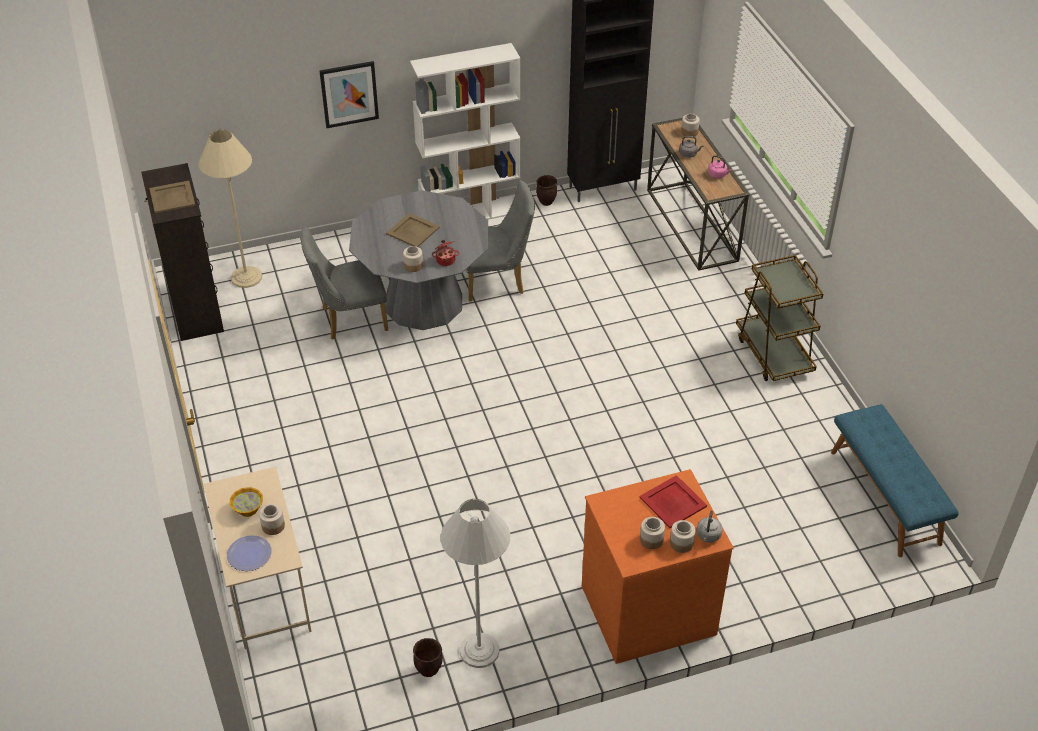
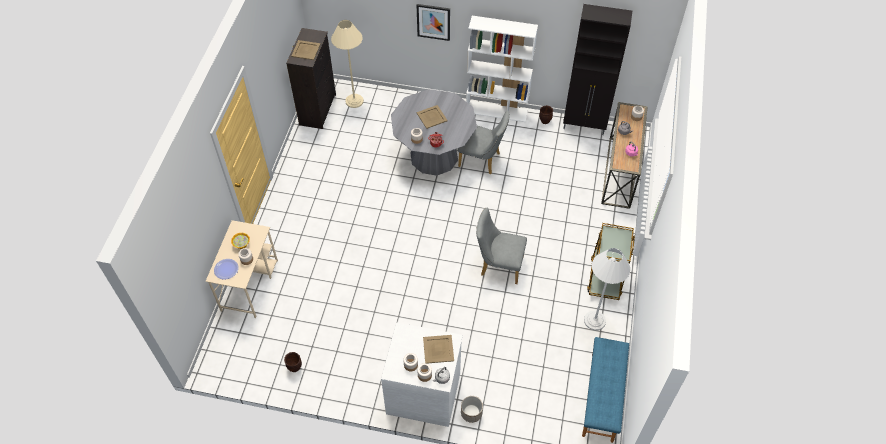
camera: 30 degrees right, 10 degrees up
grey chair [300,226,388,340] -> grey chair moved to [476,207,527,284]
white floor lamp [440,499,510,668] -> white floor lamp moved to [584,248,630,330]
orange dresser [582,469,734,664] -> white dresser [381,322,463,427]
red tray [639,475,707,528] -> beige tray [423,335,454,363]
none -> planter [461,396,483,423]

